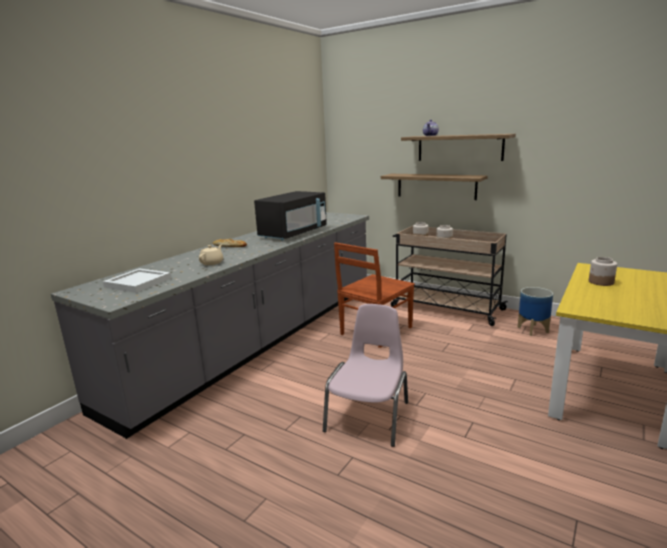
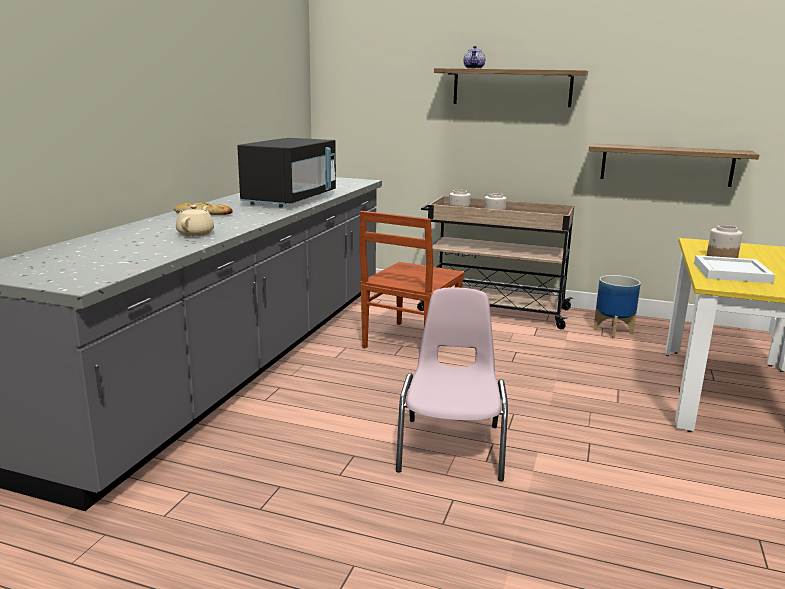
camera: 15 degrees left, 0 degrees up
white tray [103,268,171,293] -> white tray moved to [694,255,775,283]
shelf [381,174,487,200] -> shelf moved to [589,143,759,187]

